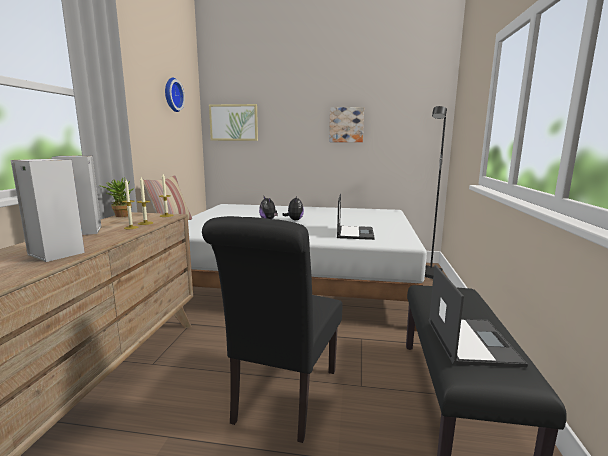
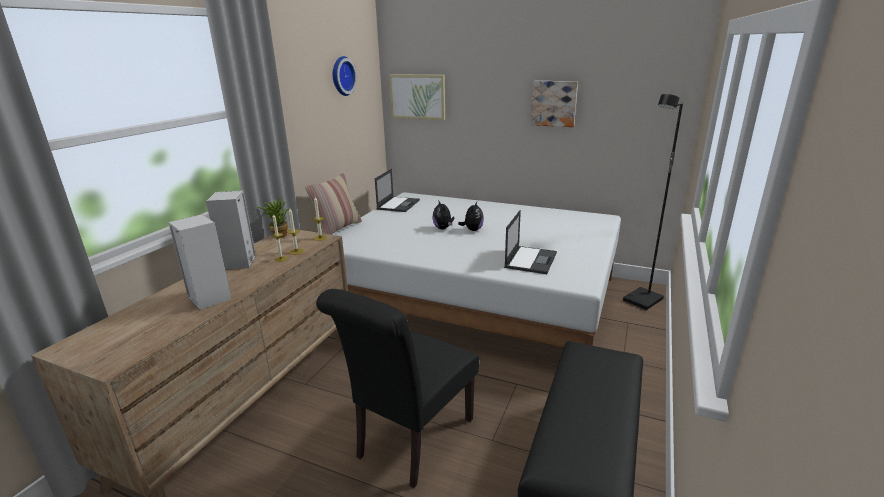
camera: 15 degrees right, 10 degrees up
laptop [429,265,528,367] -> laptop moved to [375,169,420,212]

